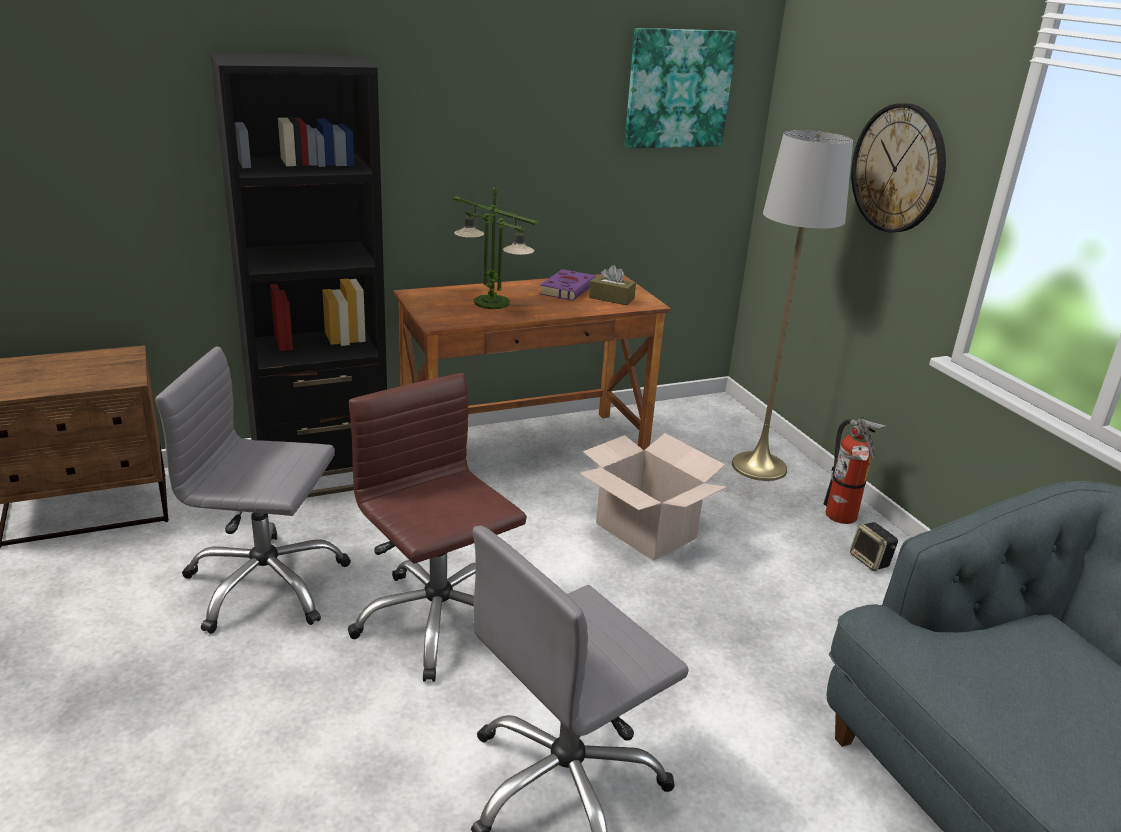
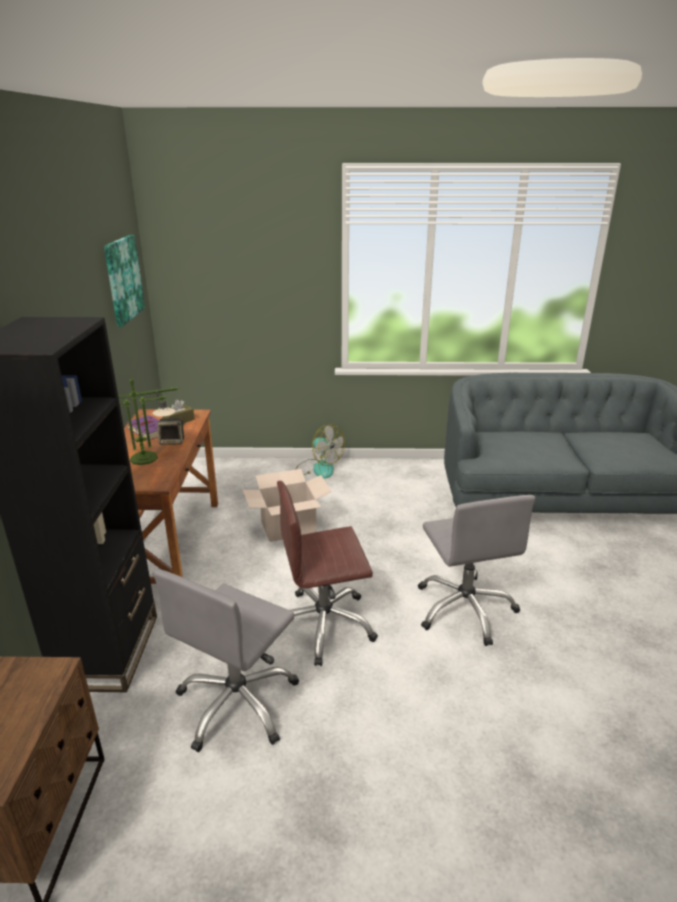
camera: 65 degrees left, 0 degrees up
grey floor lamp [732,130,853,481] -> none
fire extinguisher [824,417,886,524] -> fan [295,424,345,479]
speaker [850,522,898,571] -> speaker moved to [157,418,185,445]
wall clock [851,103,946,232] -> none

